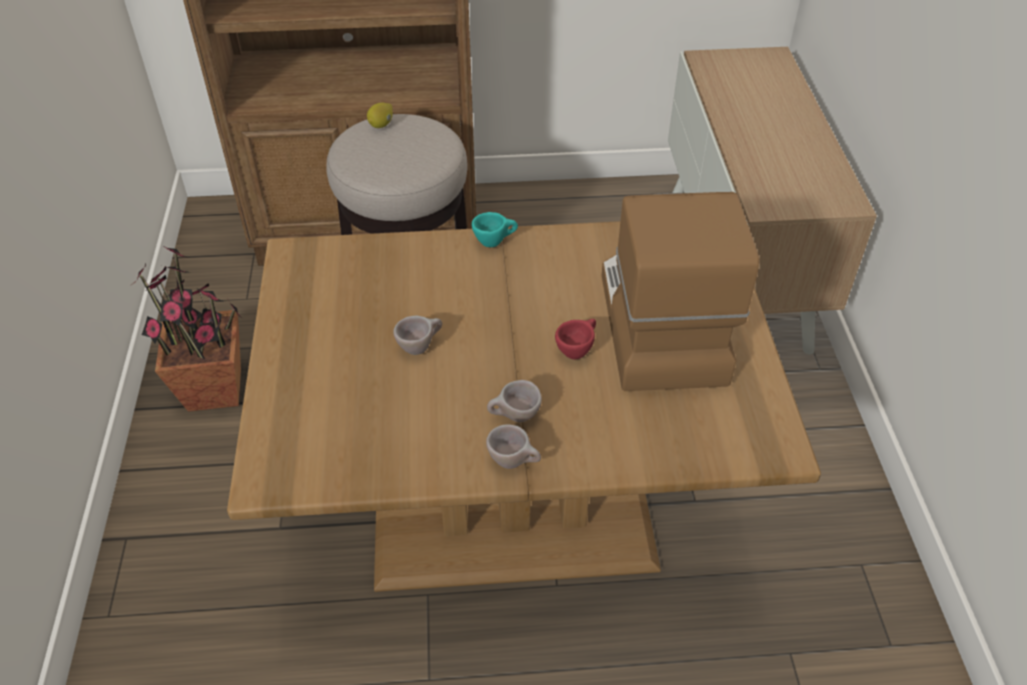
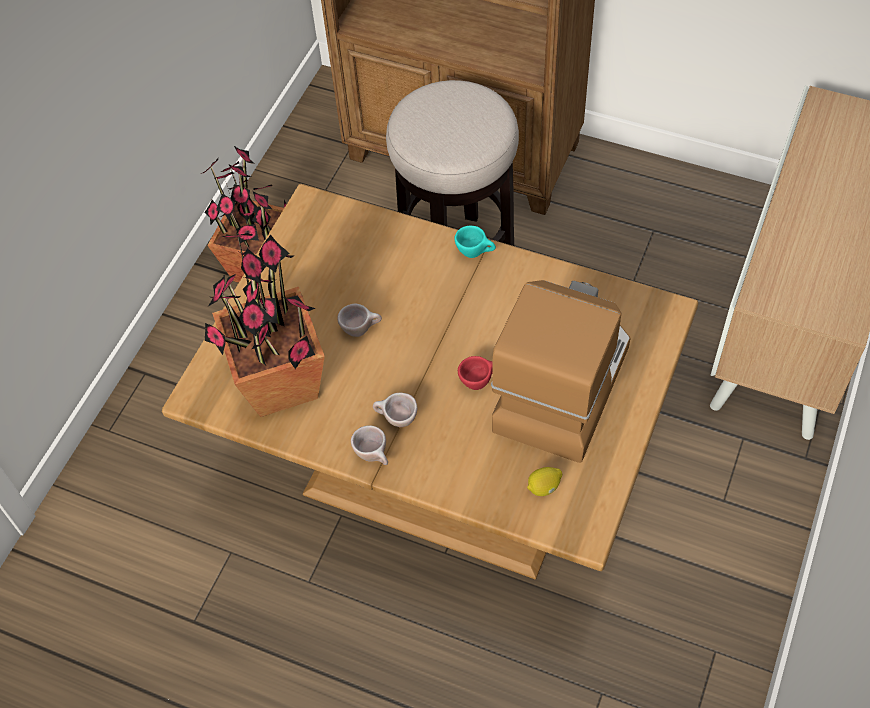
camera: 30 degrees right, 10 degrees up
lemon [367,103,393,128] -> lemon moved to [527,467,562,496]
none -> potted plant [205,233,325,417]

